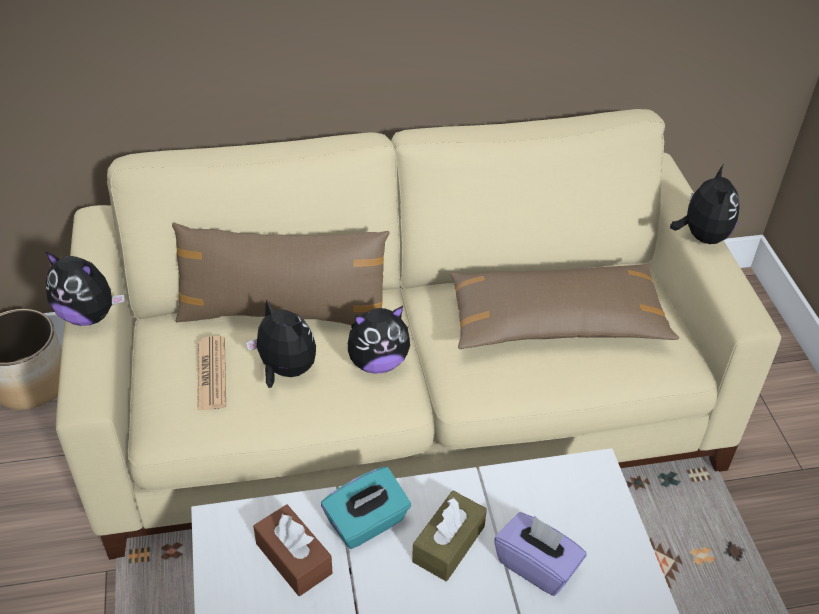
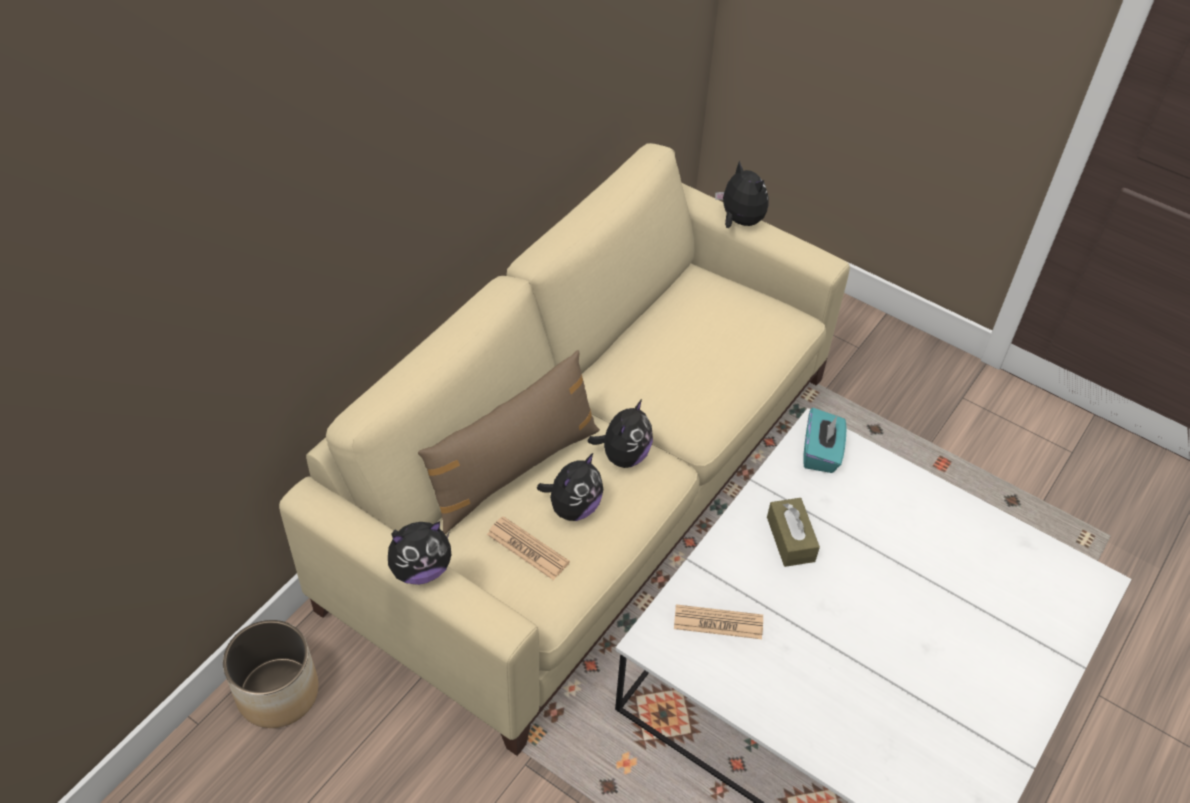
camera: 45 degrees left, 5 degrees up
plush toy [246,299,316,388] -> plush toy turned 135 degrees clockwise [537,453,603,521]
brown tissue box [253,504,333,596] -> newspaper [674,604,763,639]
turquoise tissue box [321,466,411,549] -> turquoise tissue box moved to [804,408,846,473]
brown pillow [450,264,679,349] -> none
purple tissue box [494,512,587,596] -> none

